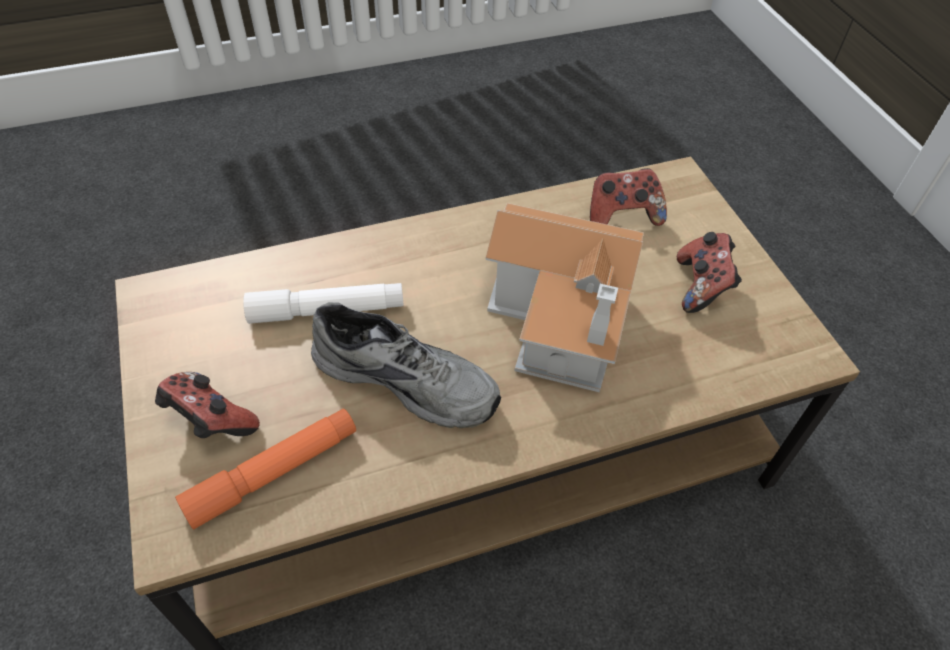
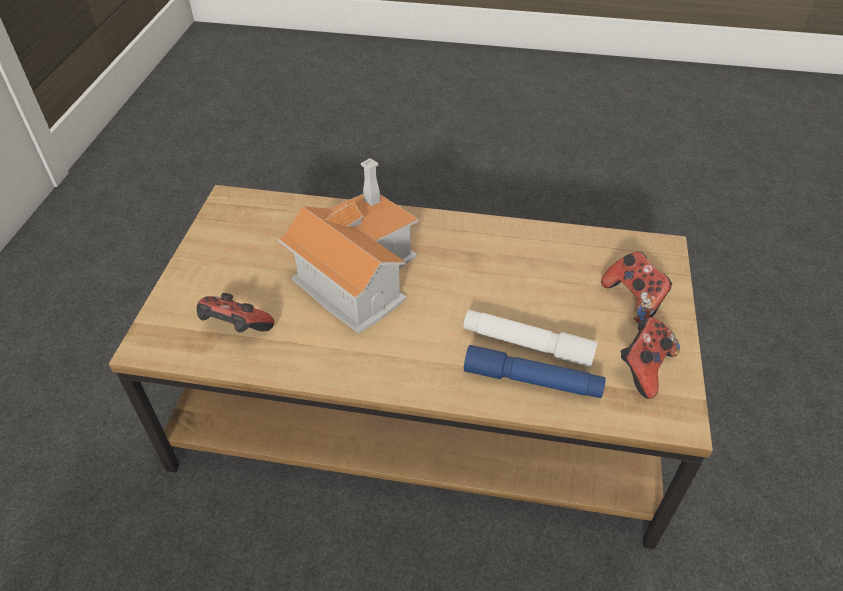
camera: 150 degrees left, 5 degrees down
orange flashlight [175,409,356,530] -> none
grey shoe [311,302,501,428] -> none
game controller [677,232,742,313] -> game controller moved to [621,317,680,399]
none -> blue flashlight [464,345,606,398]

